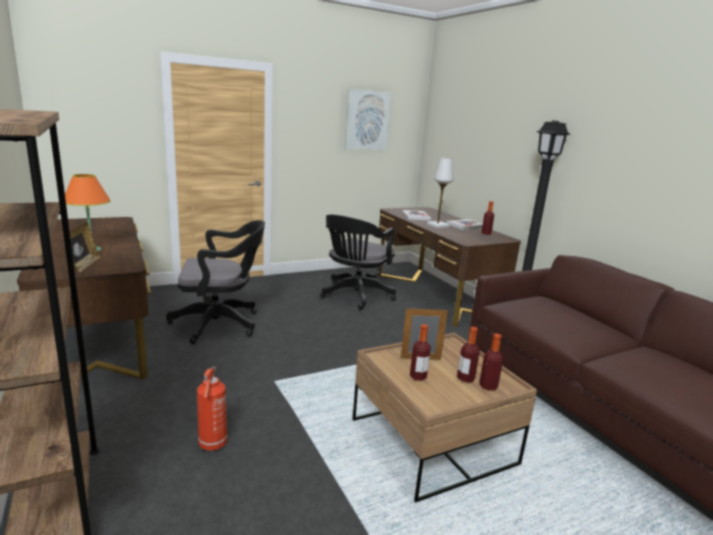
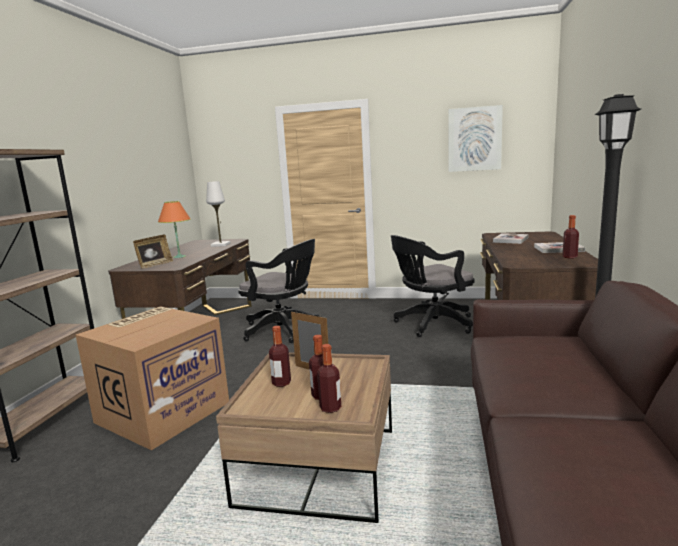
camera: 40 degrees right, 5 degrees down
fire extinguisher [197,366,227,451] -> cardboard box [76,306,229,450]
white table lamp [427,158,453,228] -> white table lamp moved to [206,181,231,247]

